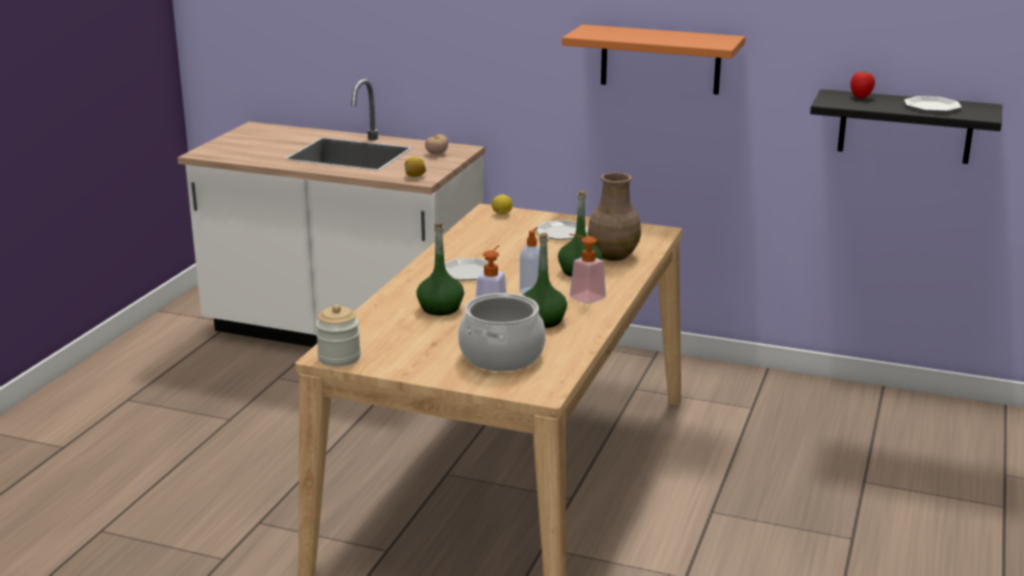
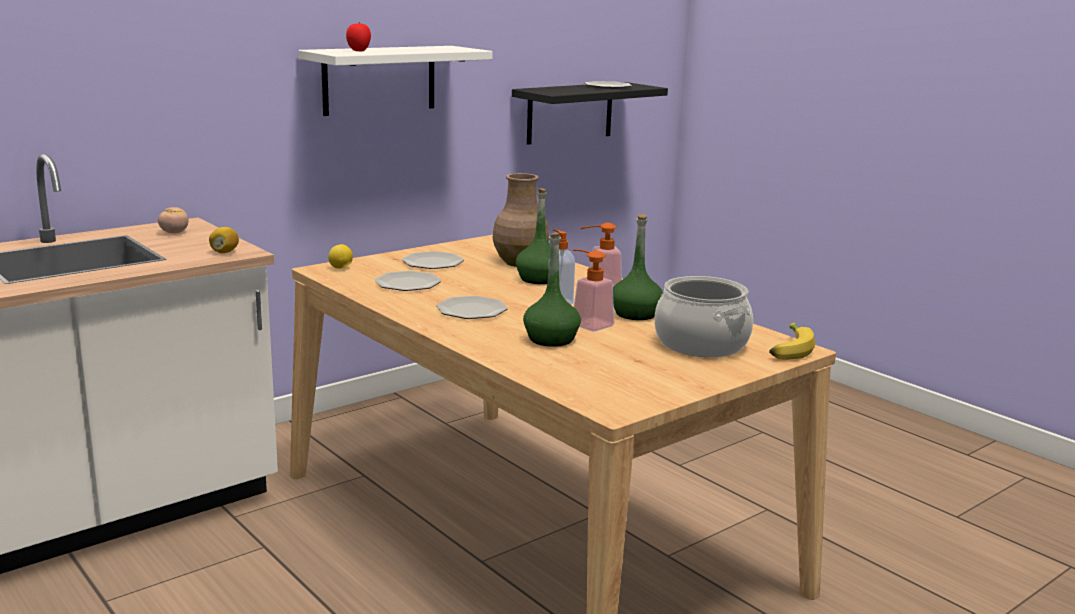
camera: 60 degrees left, 5 degrees down
jar [316,304,361,366] -> none
orange shelf [562,24,745,95] -> white shelf [299,46,492,116]
tomato [850,71,875,98] -> tomato moved to [346,22,371,52]
none -> plate [375,271,441,291]
none -> banana [769,323,815,360]

